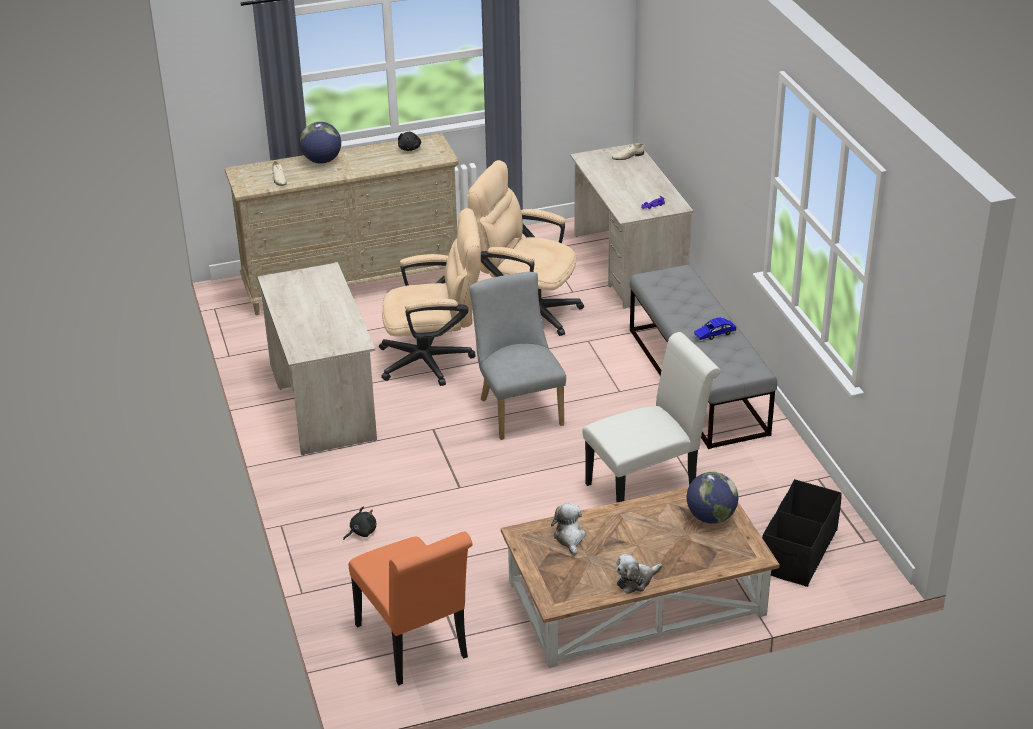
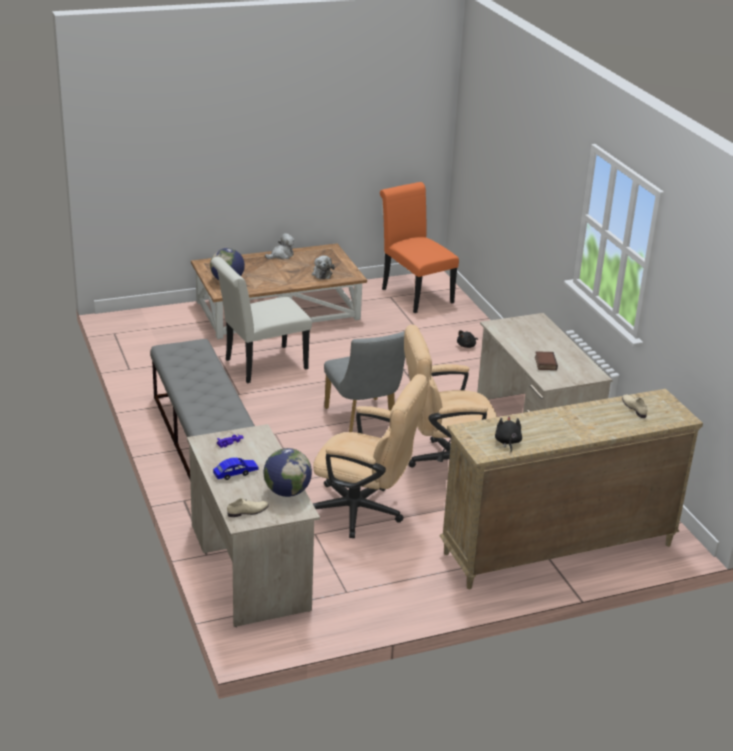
camera: 175 degrees right, 5 degrees down
globe [300,122,341,164] -> globe moved to [264,448,312,497]
blue toy car [694,318,736,340] -> blue toy car moved to [213,457,259,480]
black storage box [762,479,841,587] -> none
none -> book [535,351,558,370]

